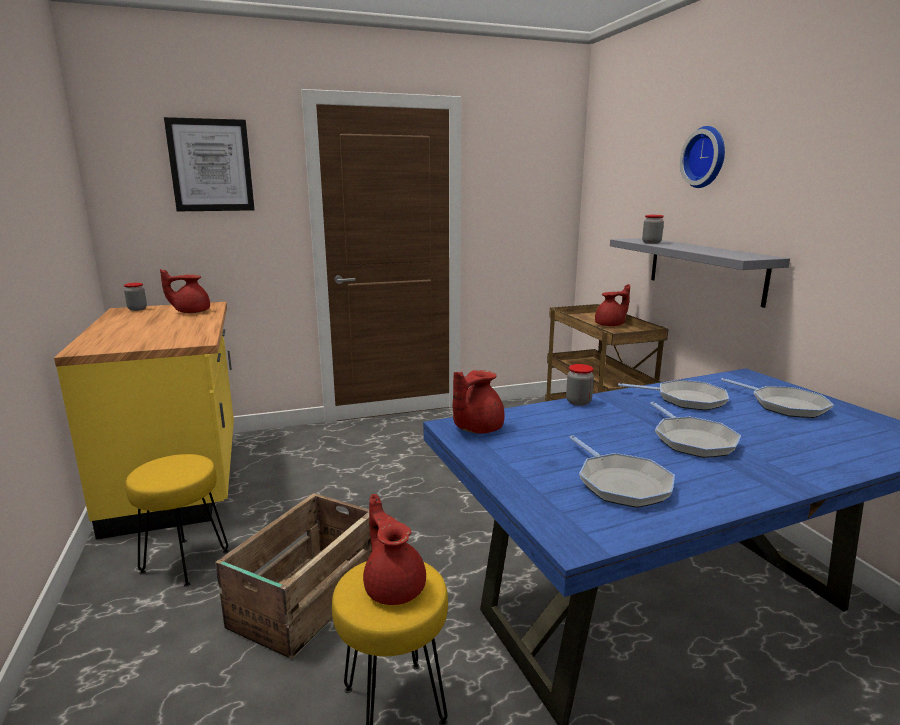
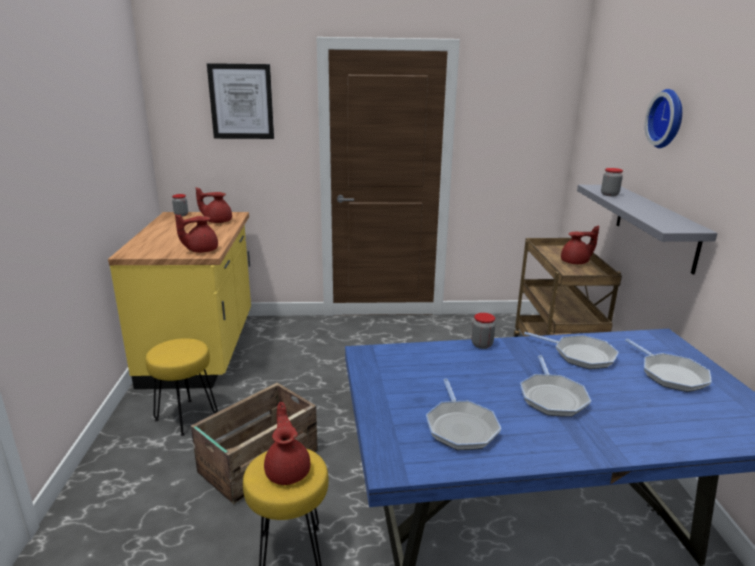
camera: 15 degrees right, 5 degrees up
red teapot [453,370,505,434] -> red teapot moved to [175,214,218,253]

